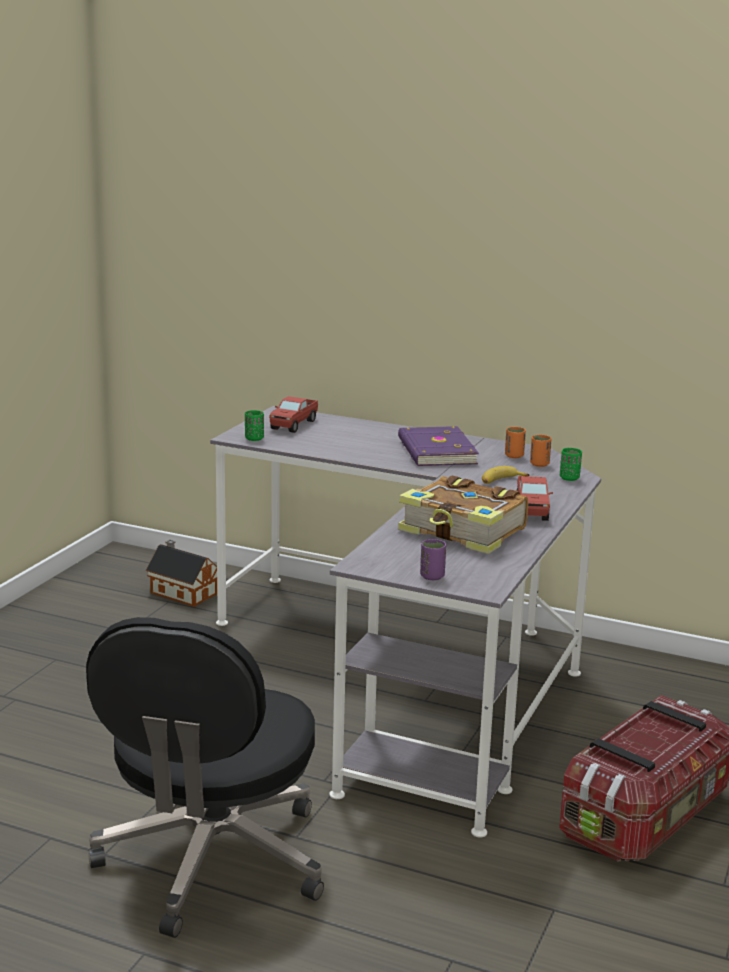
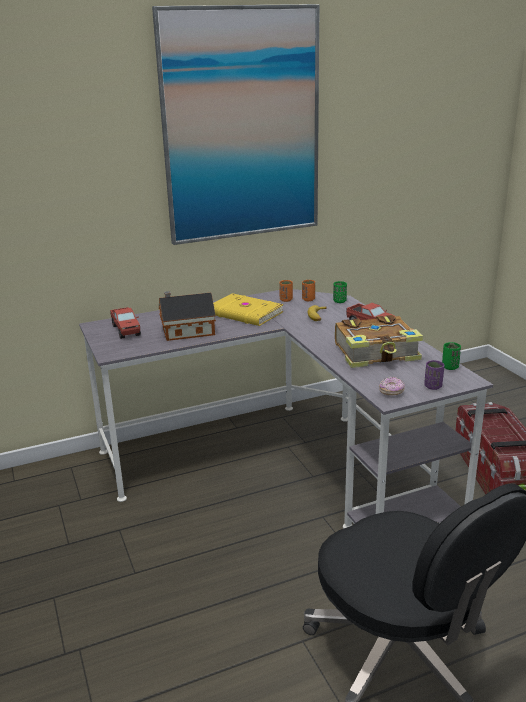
camera: 45 degrees left, 5 degrees up
toy house [146,540,217,607] -> toy house moved to [159,291,216,341]
green cup [245,410,264,441] -> green cup moved to [442,342,461,370]
purple book [398,426,479,466] -> yellow book [213,293,283,326]
none -> picture [152,4,320,245]
none -> donut [379,377,405,395]

